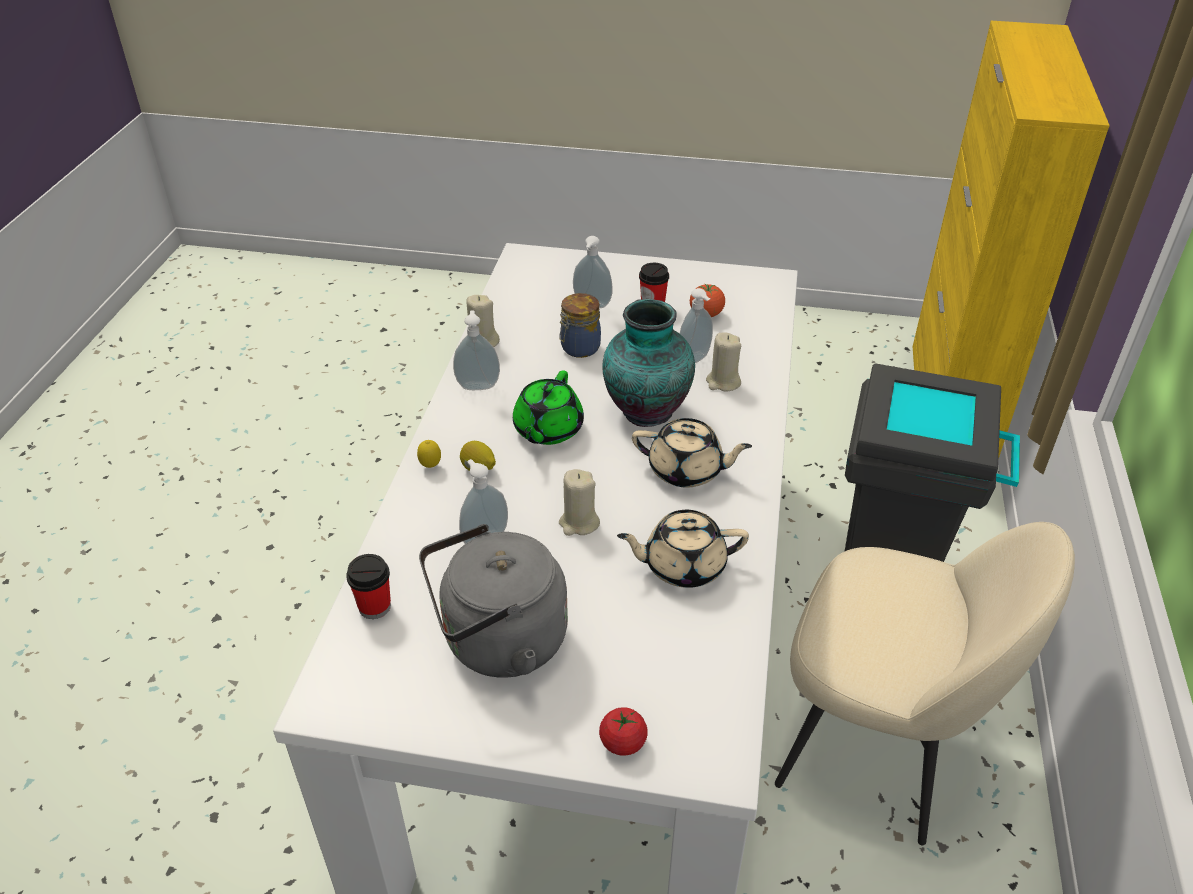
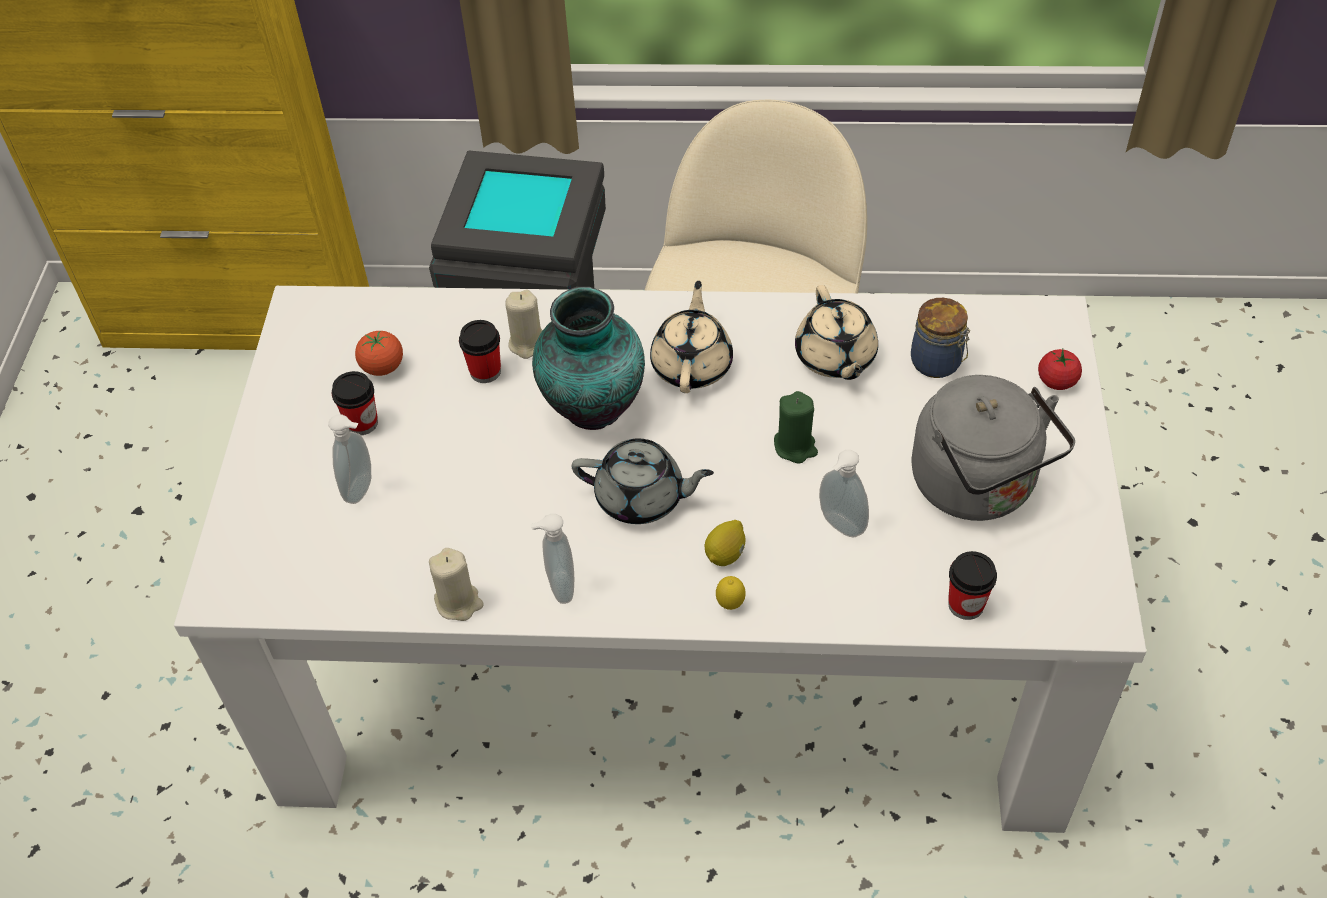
camera: 95 degrees left, 10 degrees up
green teapot [513,370,584,445] -> grey teapot [572,439,714,524]
jar [559,293,601,358] -> jar moved to [911,298,970,378]
beige candle [559,469,600,536] -> green candle [774,391,818,464]
soap dispenser [680,288,713,363] -> cup [459,320,501,383]

